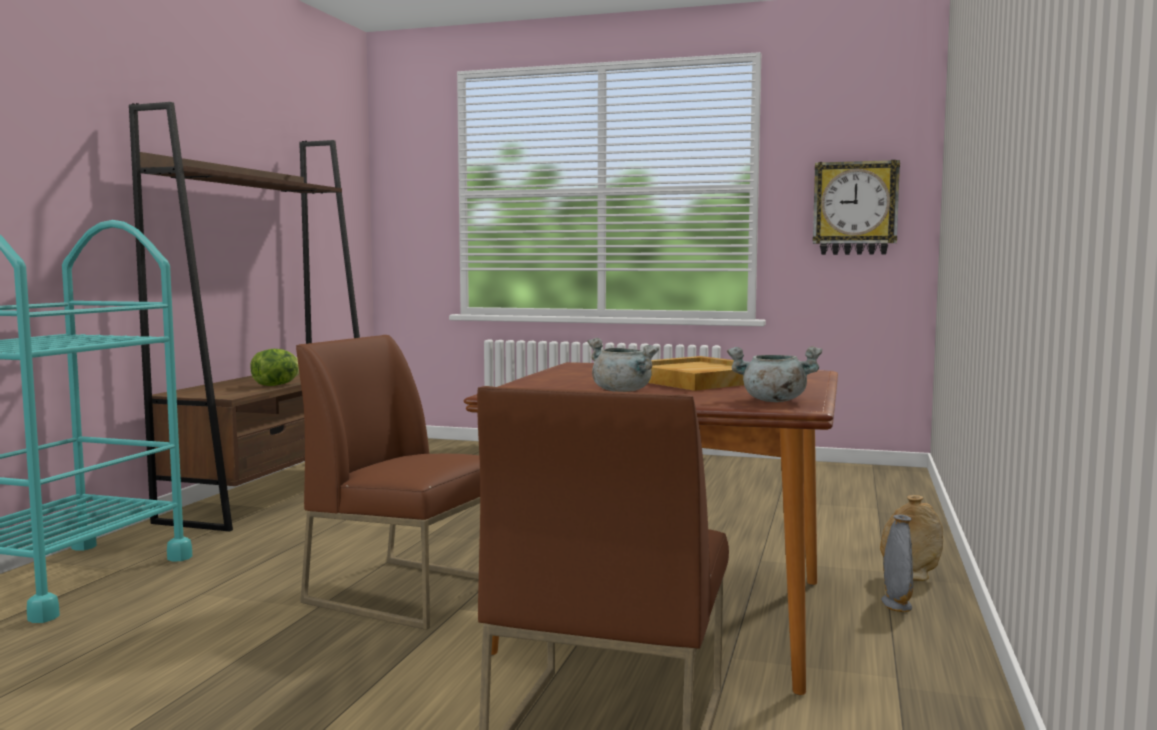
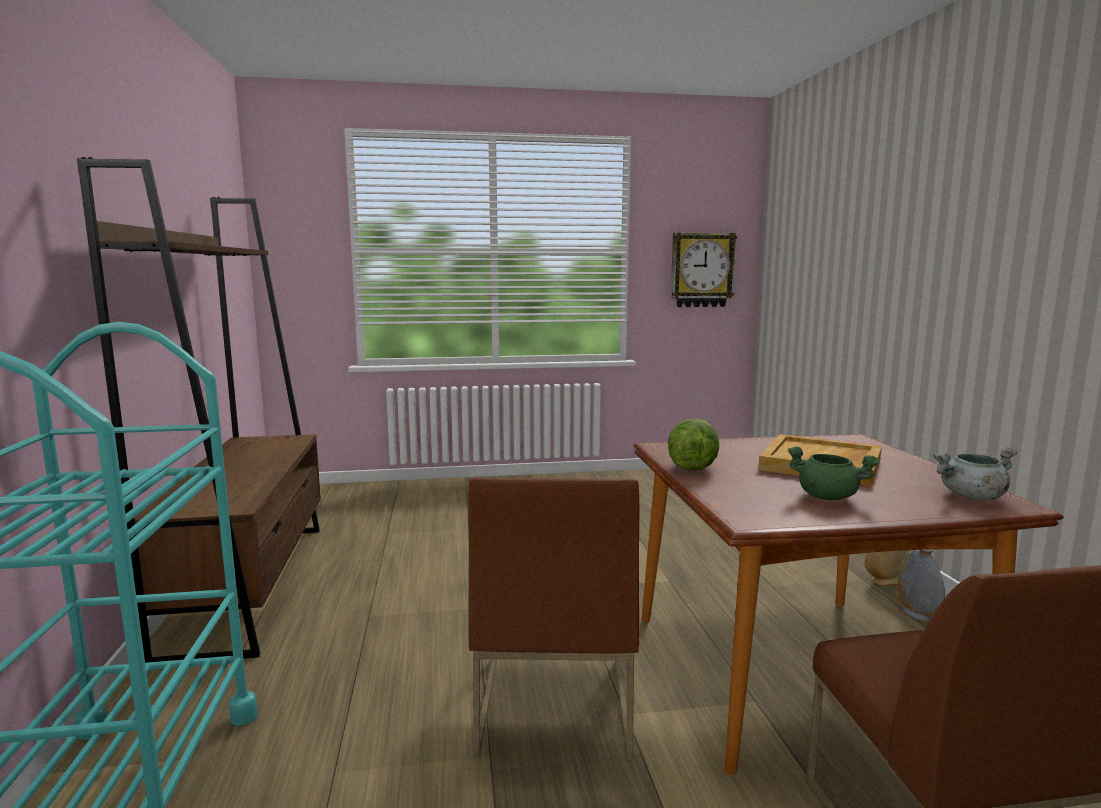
camera: 25 degrees left, 5 degrees up
lettuce [250,349,299,386] -> lettuce moved to [668,419,720,471]
brown chair [296,335,480,630] -> brown chair turned 90 degrees counterclockwise [468,478,639,760]
grey cooking pot [587,338,659,392] -> green cooking pot [788,446,880,500]

